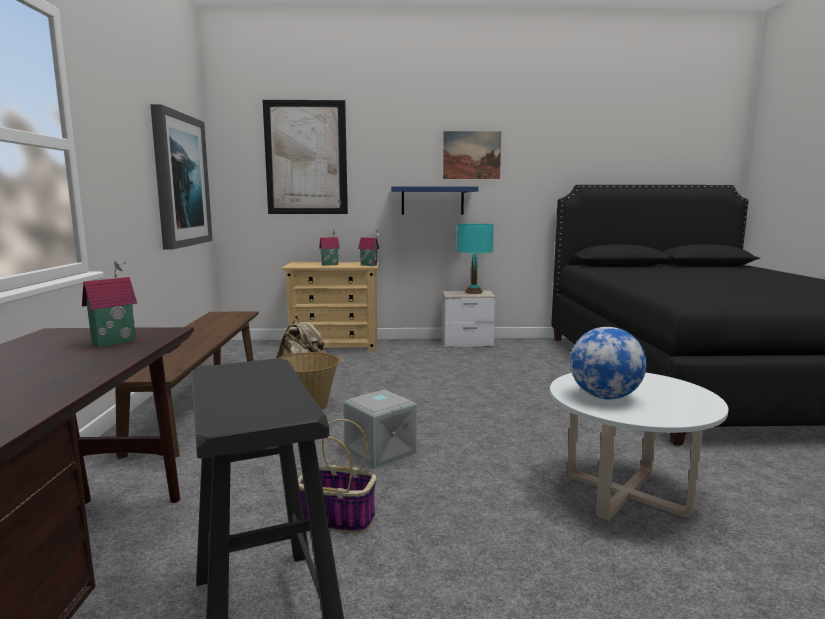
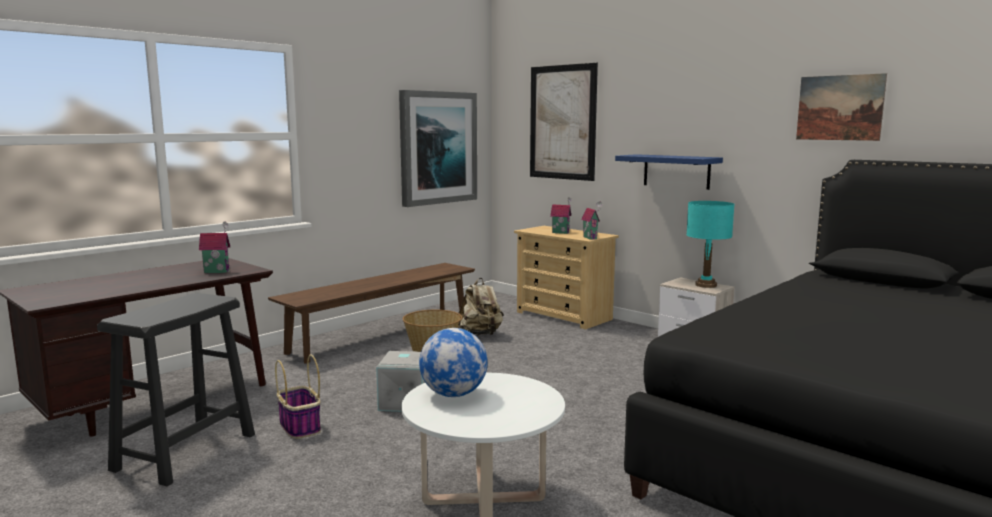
camera: 45 degrees right, 0 degrees up
picture [443,131,501,179] -> picture moved to [796,73,887,141]

